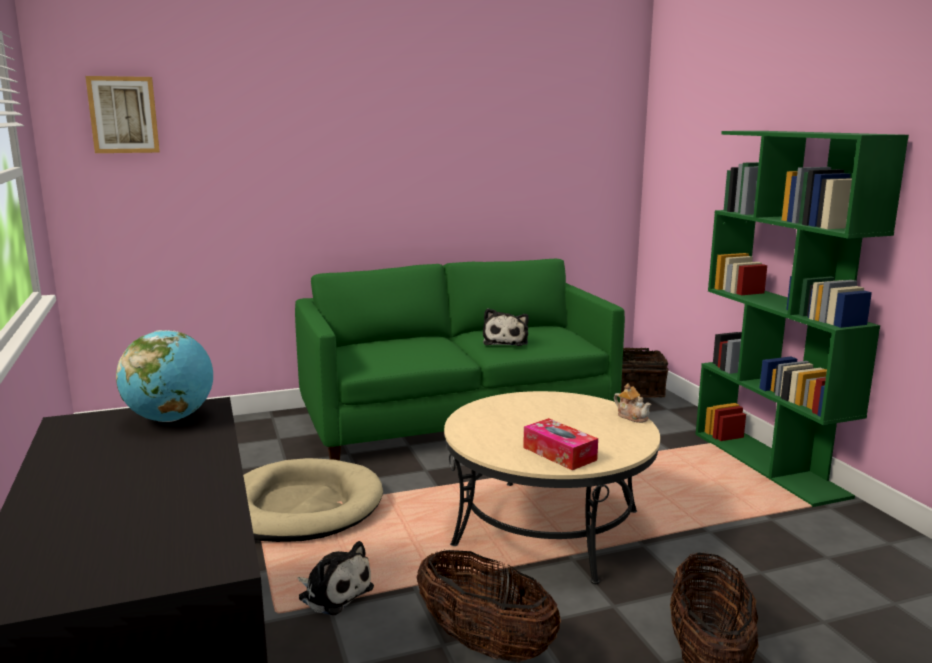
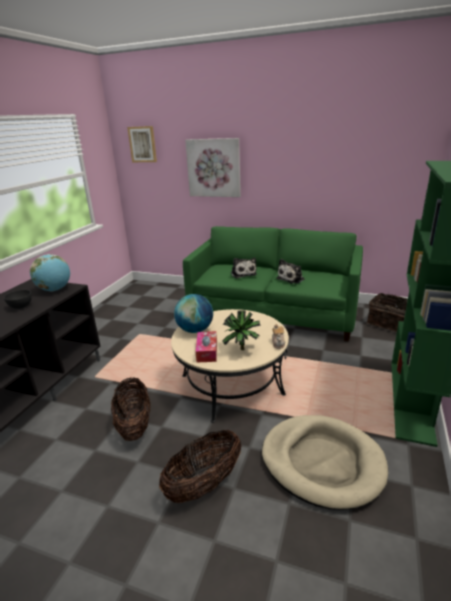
camera: 40 degrees right, 10 degrees up
beige dog bed [243,458,383,542] -> beige dog bed moved to [262,415,388,510]
plush toy [297,541,374,615] -> plush toy moved to [231,257,257,278]
none -> grey bowl [4,290,32,309]
none -> globe [174,294,213,333]
none -> picture [185,138,241,197]
none -> potted plant [222,310,261,350]

